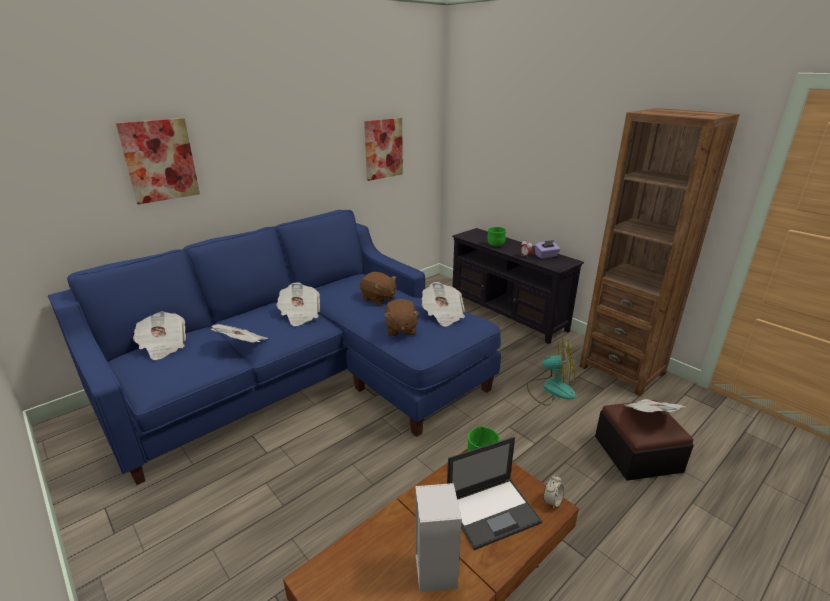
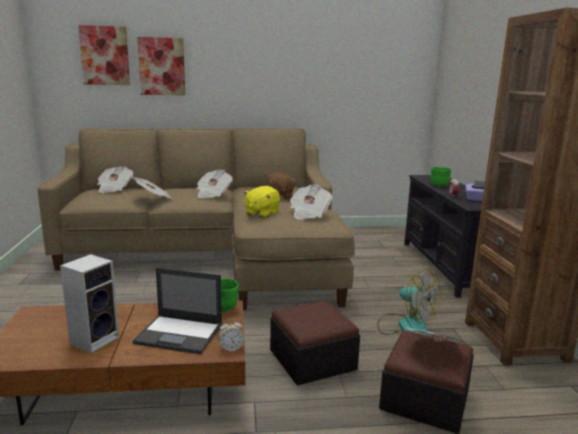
camera: 35 degrees right, 10 degrees down
blue sofa [48,210,501,485] -> beige sofa [38,128,355,310]
picture [364,118,403,181] -> picture moved to [78,25,130,85]
brown plush toy [384,299,419,337] -> yellow plush toy [243,186,280,218]
none -> ottoman [270,301,360,385]

